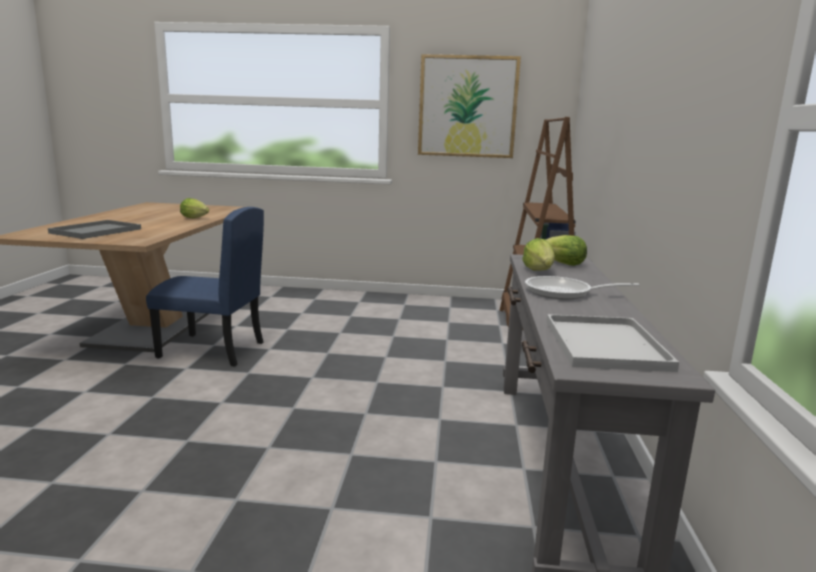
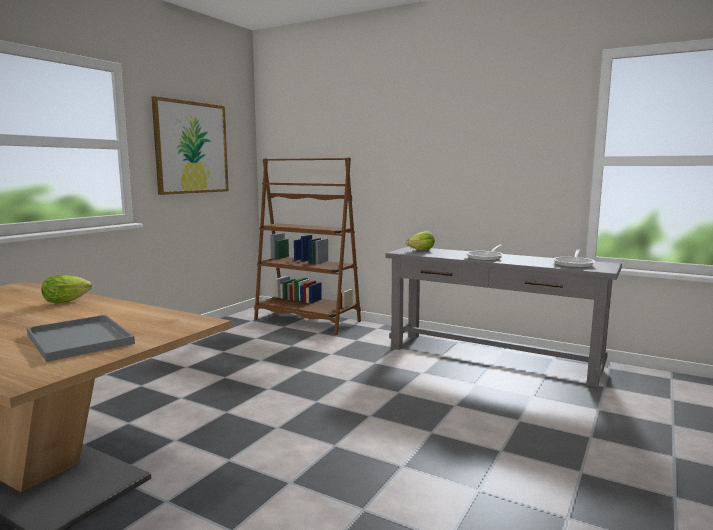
camera: 65 degrees left, 5 degrees down
blue chair [146,207,264,366] -> none
lettuce [522,238,555,271] -> none
white tray [546,314,679,372] -> frying pan [553,249,595,268]

